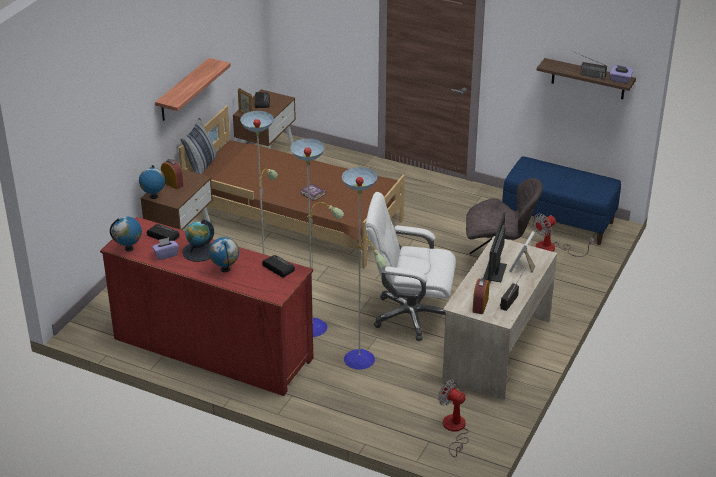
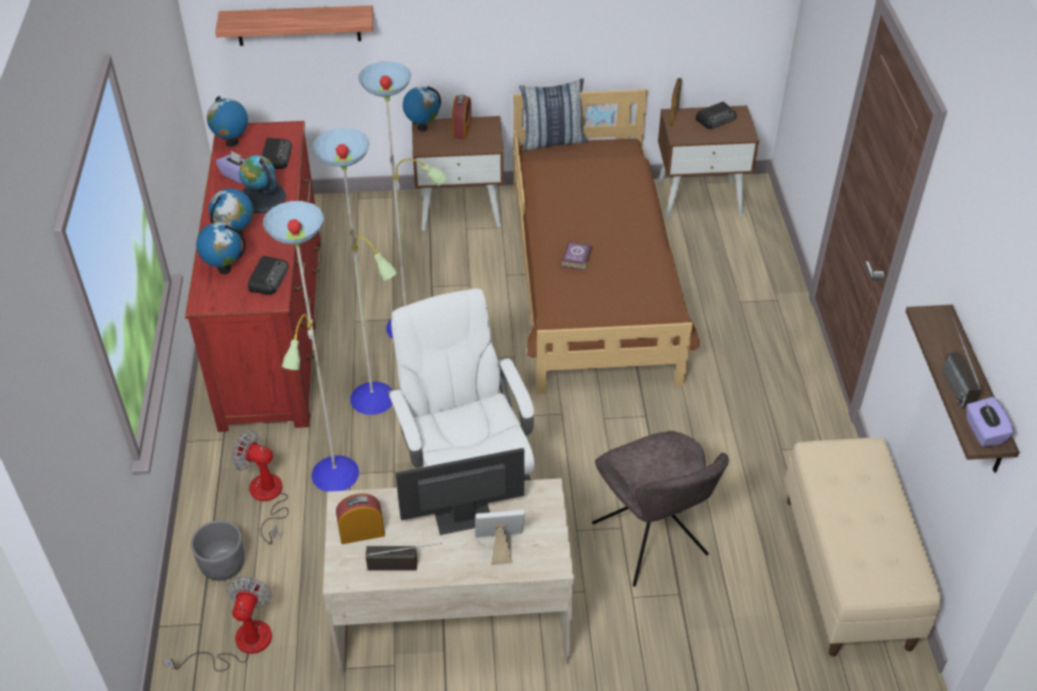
camera: 60 degrees right, 10 degrees up
shelf [155,58,231,121] -> shelf moved to [215,5,373,46]
blue bench [502,156,621,245] -> beige bench [784,438,941,656]
fan [533,214,594,257] -> fan moved to [232,430,289,544]
none -> grey planter [191,520,245,581]
none -> globe [196,222,246,274]

